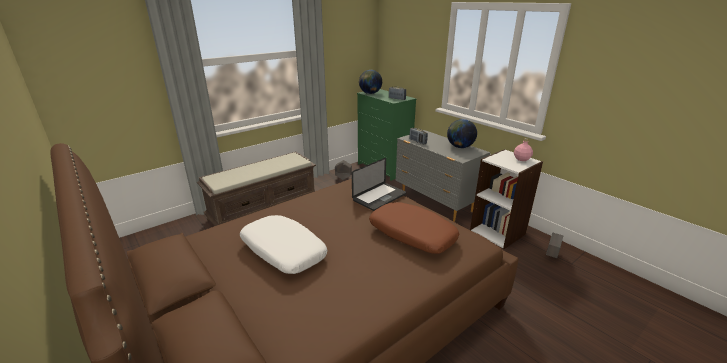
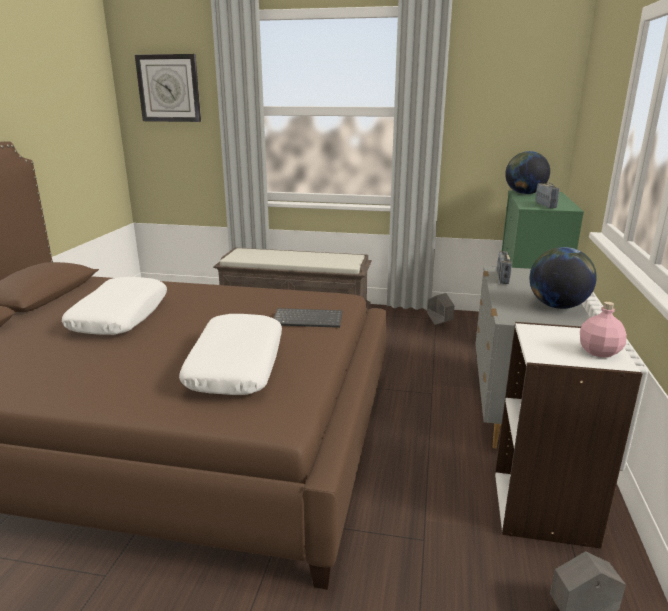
camera: 50 degrees right, 5 degrees down
laptop [352,158,406,211] -> keyboard [274,308,342,328]
brown pillow [369,202,459,254] -> white pillow [179,314,282,395]
none -> wall clock [135,54,201,122]

